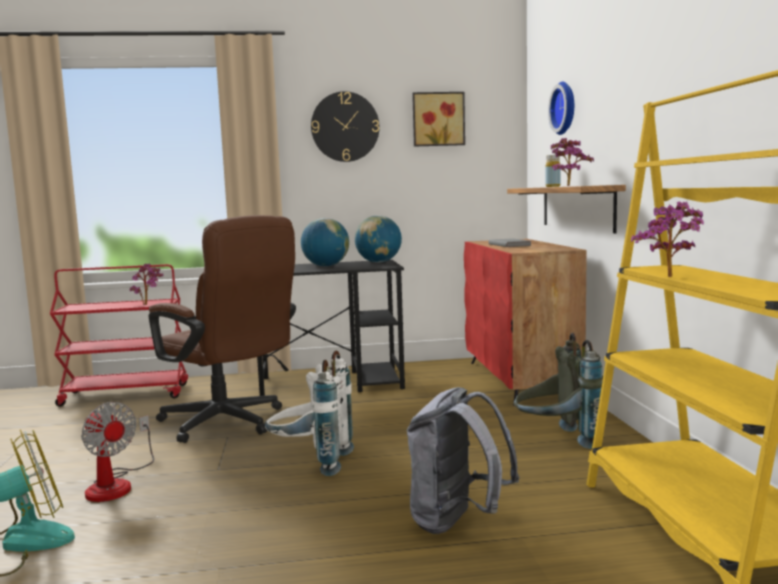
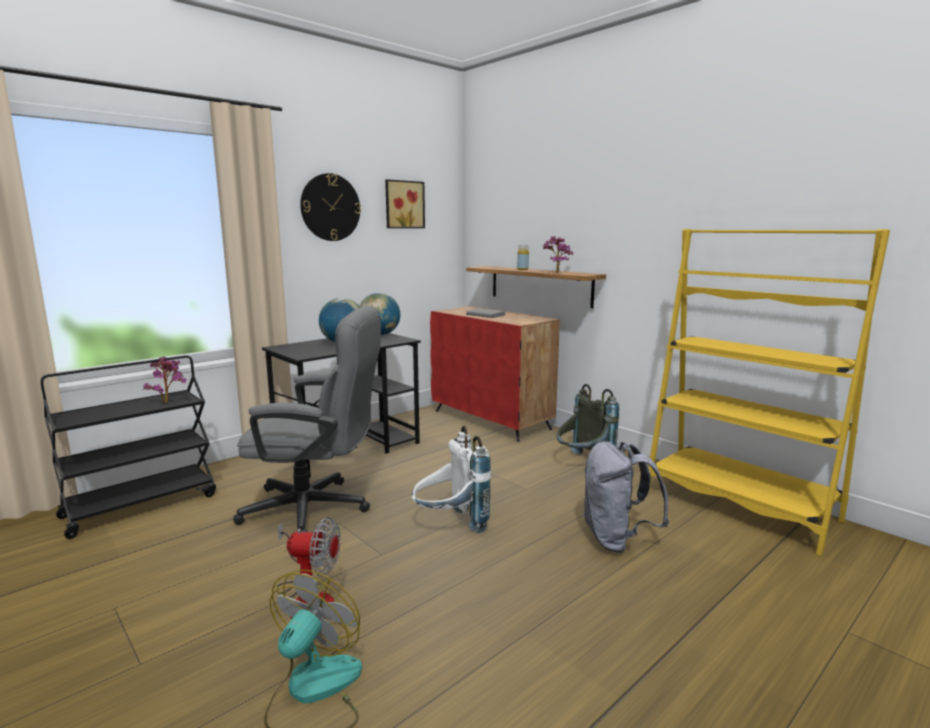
camera: 35 degrees left, 5 degrees up
red cart [50,264,188,407] -> black cart [40,355,216,539]
brown office chair [149,215,296,443] -> grey office chair [233,306,381,532]
wall clock [548,81,574,135] -> none
potted plant [631,201,704,277] -> none

